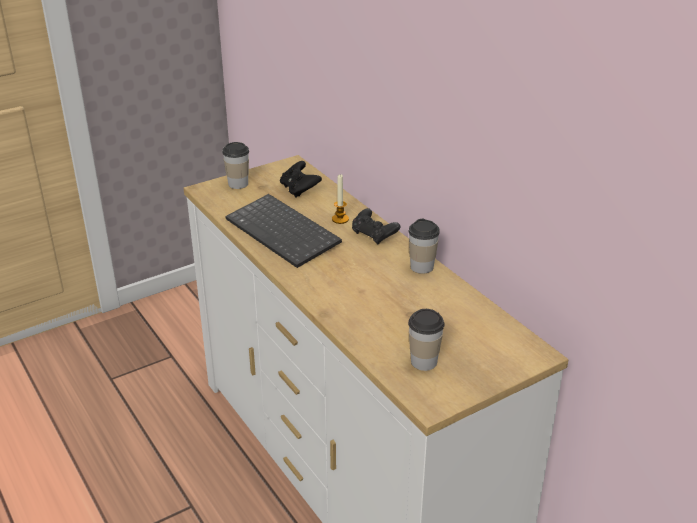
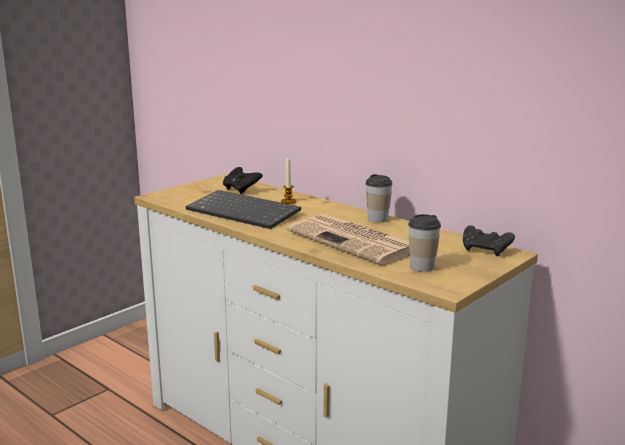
camera: 15 degrees left, 15 degrees down
cup [222,142,249,189] -> none
black game controller [352,208,400,245] -> black game controller moved to [463,225,515,256]
none -> newspaper [287,214,410,265]

